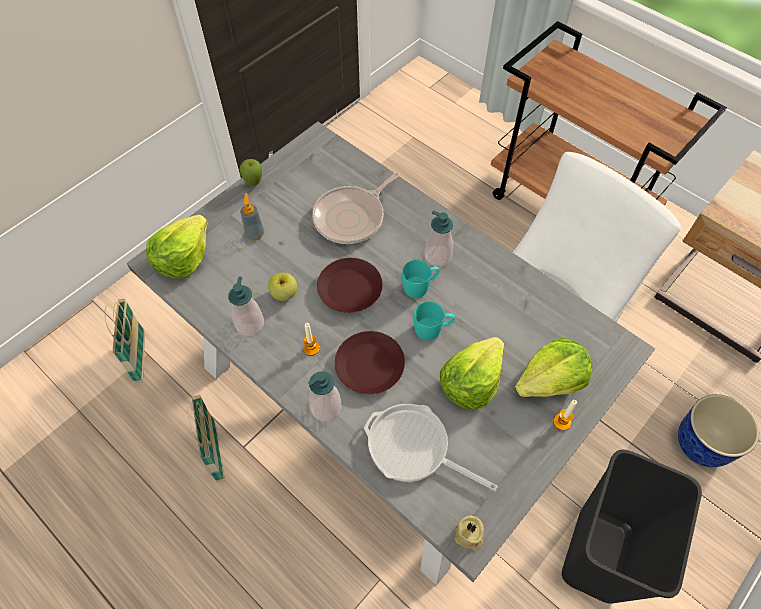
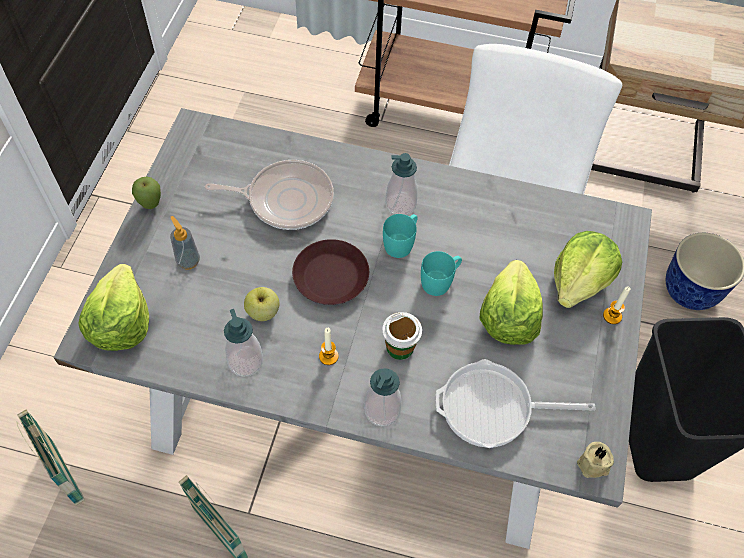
camera: 30 degrees left, 0 degrees up
frying pan [312,172,400,244] -> frying pan turned 105 degrees counterclockwise [205,160,334,230]
brown plate [335,331,405,394] -> cup [382,312,422,360]

